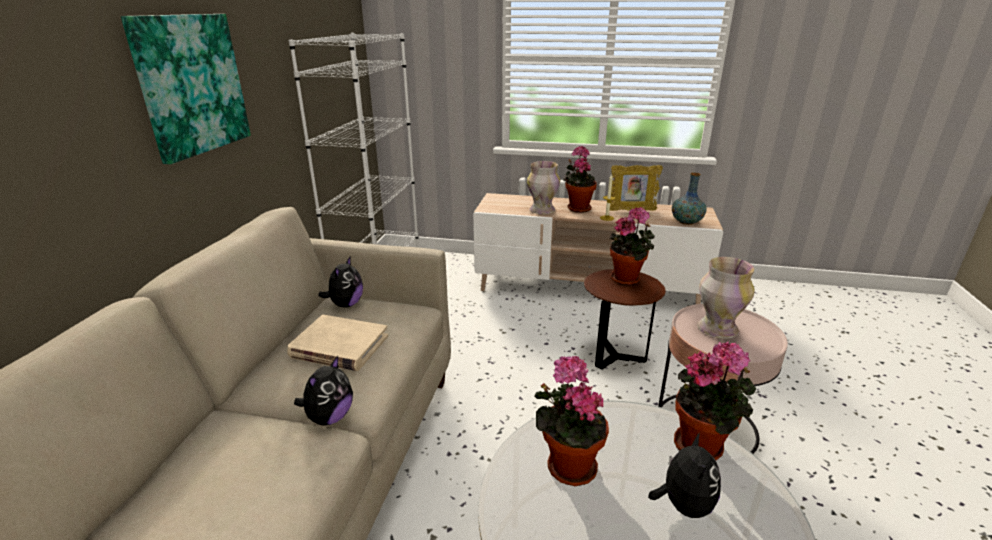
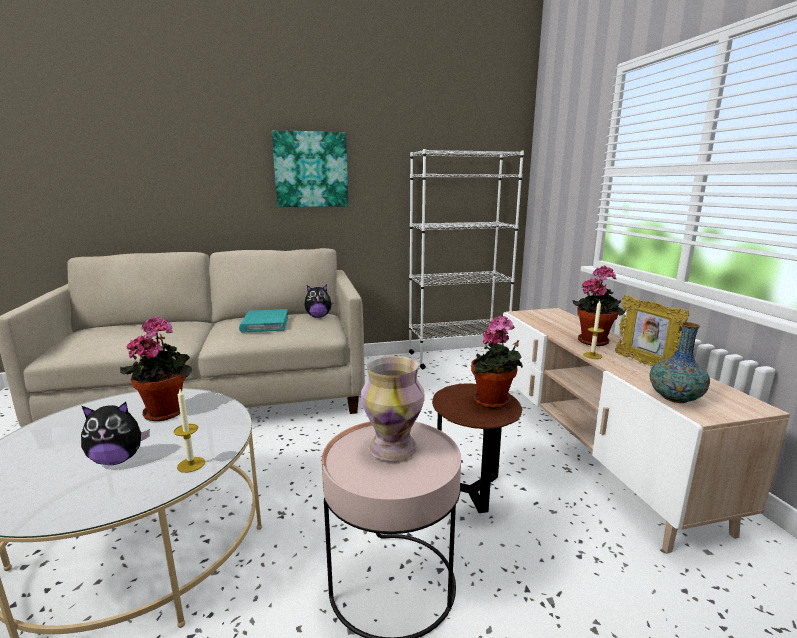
camera: 65 degrees right, 10 degrees down
beige book [287,315,388,371] -> turquoise book [239,309,288,332]
plush toy [294,356,353,426] -> none
vase [527,161,560,214] -> none
potted plant [674,341,756,461] -> candle [174,389,205,473]

